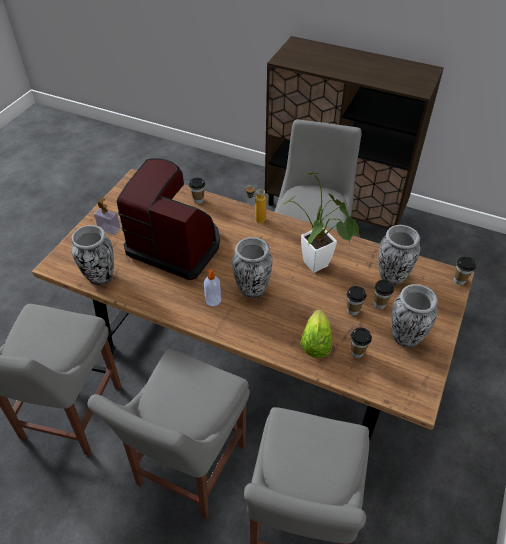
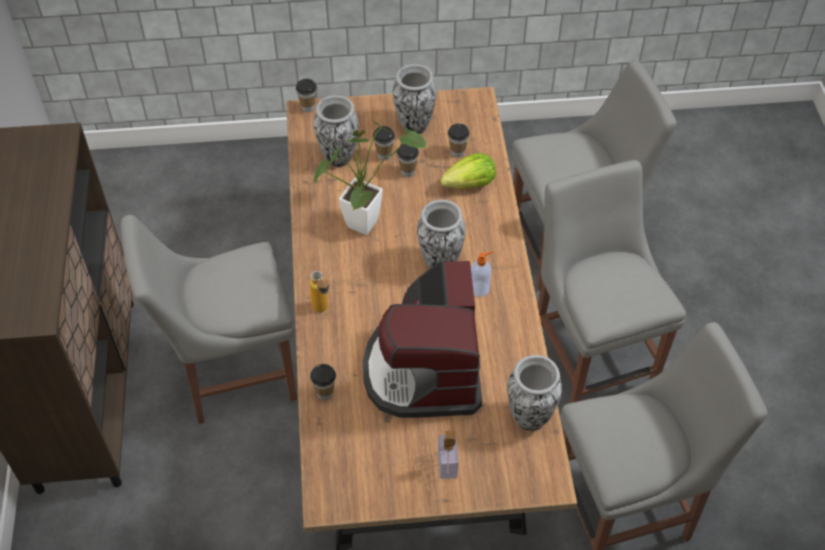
camera: 120 degrees left, 5 degrees up
grey chair [87,349,250,519] -> grey chair turned 105 degrees counterclockwise [538,160,686,403]

